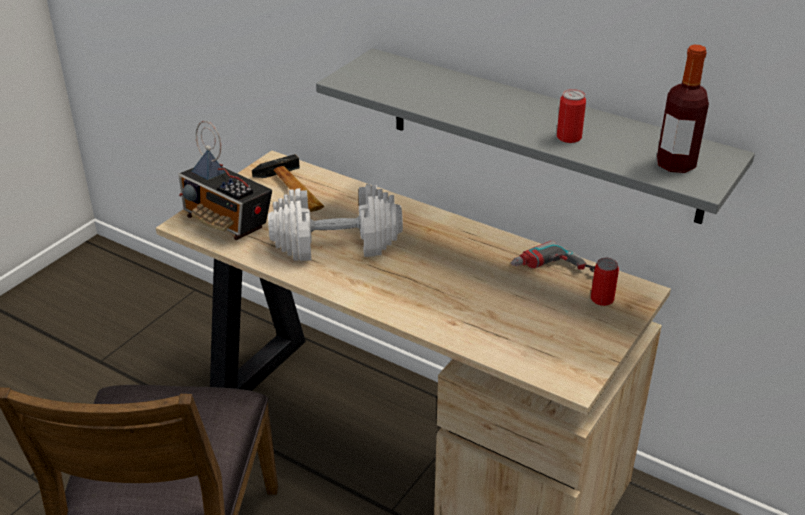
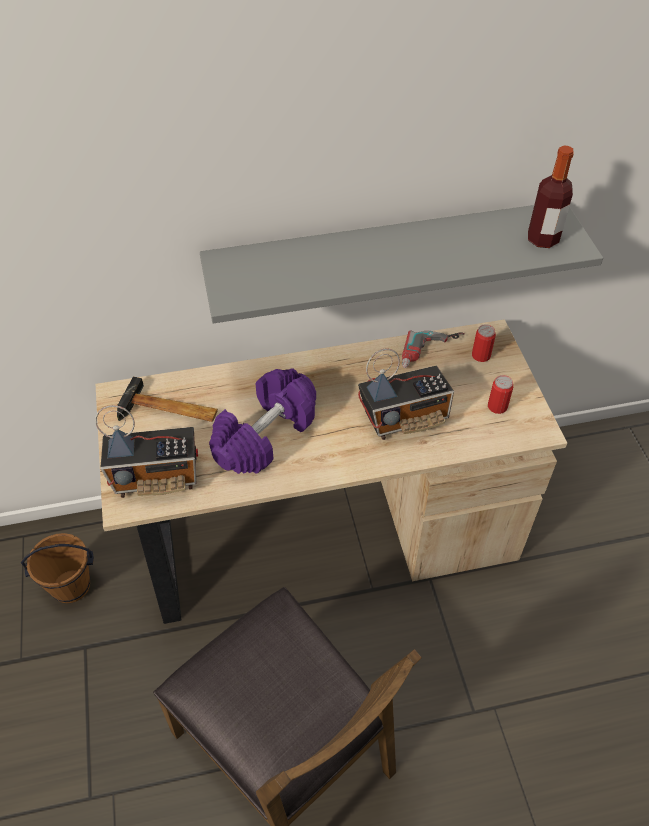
camera: 45 degrees left, 15 degrees up
white dumbbell [268,184,403,261] -> purple dumbbell [209,368,316,474]
can [557,89,586,143] -> can moved to [488,375,513,414]
none -> brown bucket [21,533,94,603]
none -> radio [358,348,454,440]

